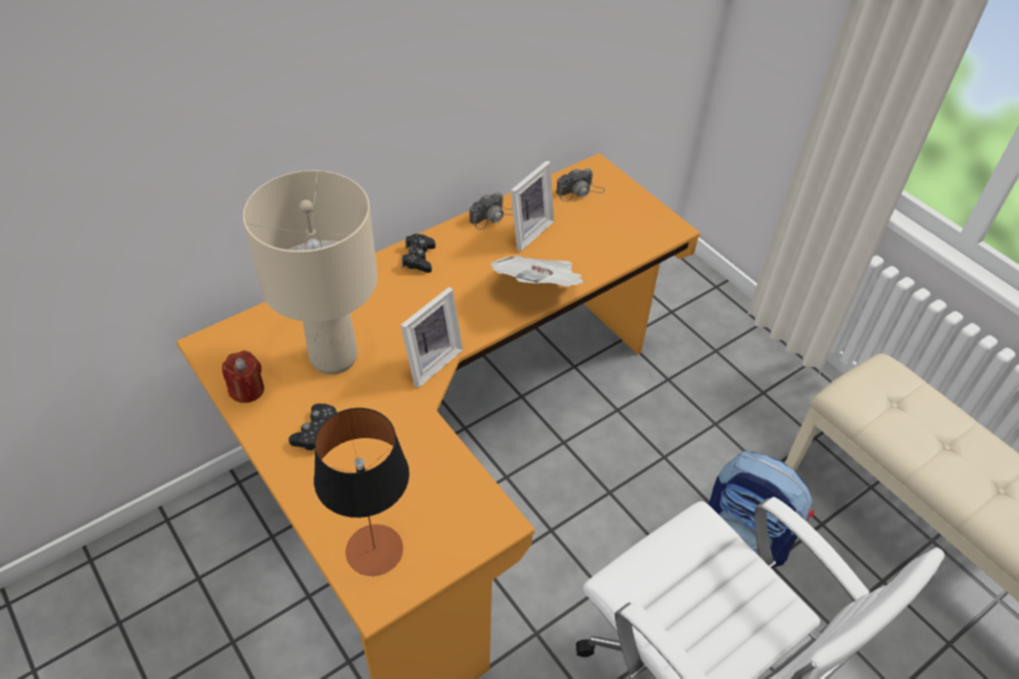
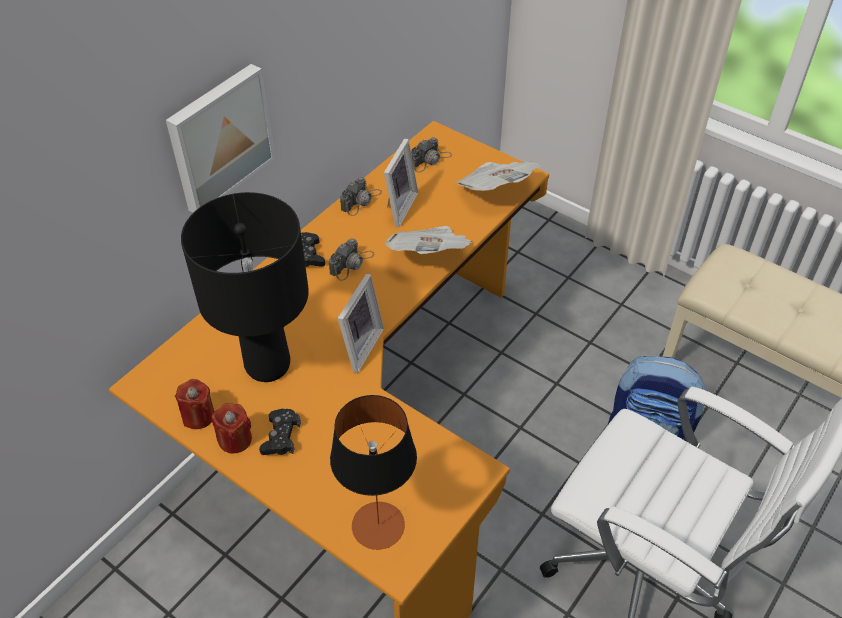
camera: 15 degrees left, 0 degrees up
beige table lamp [243,170,378,374] -> black table lamp [181,192,309,382]
none -> picture [166,64,275,213]
none -> red candle [212,403,252,453]
none -> camera [329,238,374,281]
none -> newspaper [456,162,541,191]

